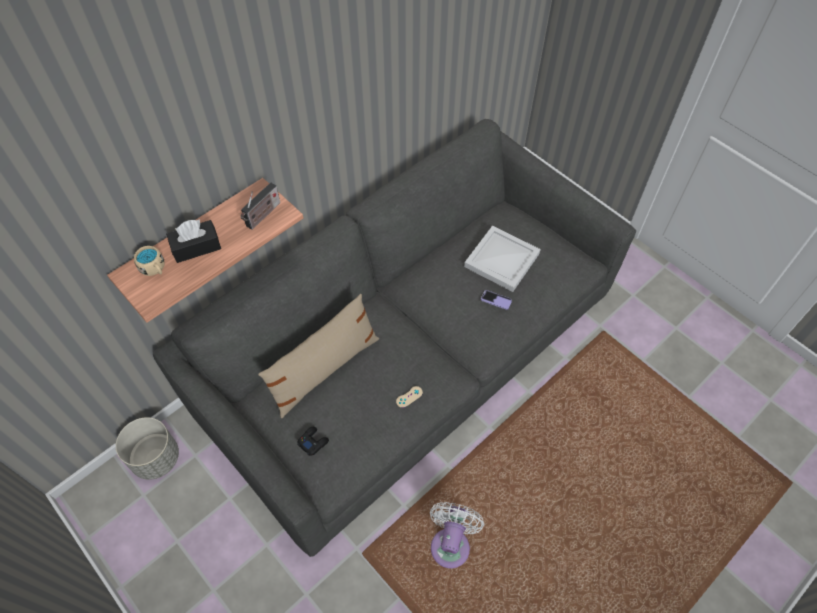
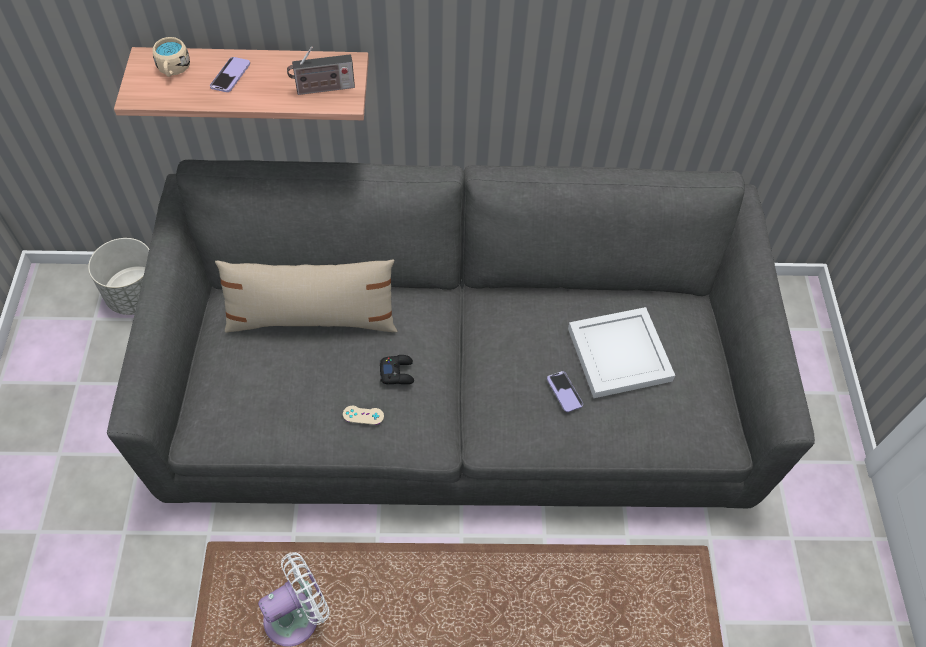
camera: 40 degrees right, 0 degrees up
black tissue box [166,219,221,263] -> phone [210,57,250,92]
black game controller [297,427,329,456] -> black game controller moved to [380,355,414,384]

